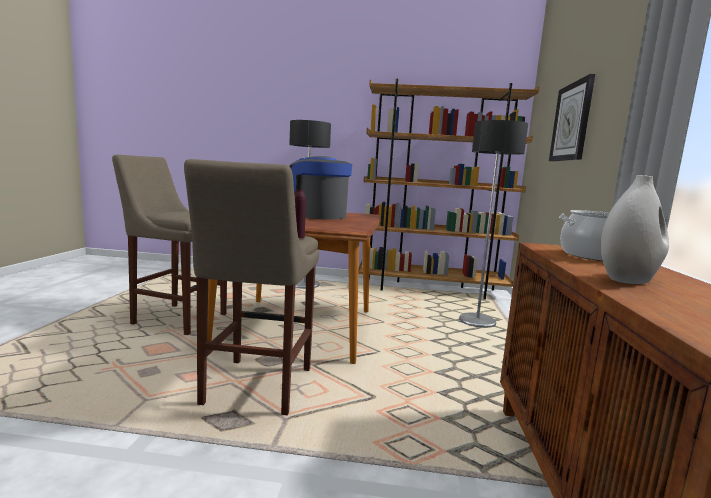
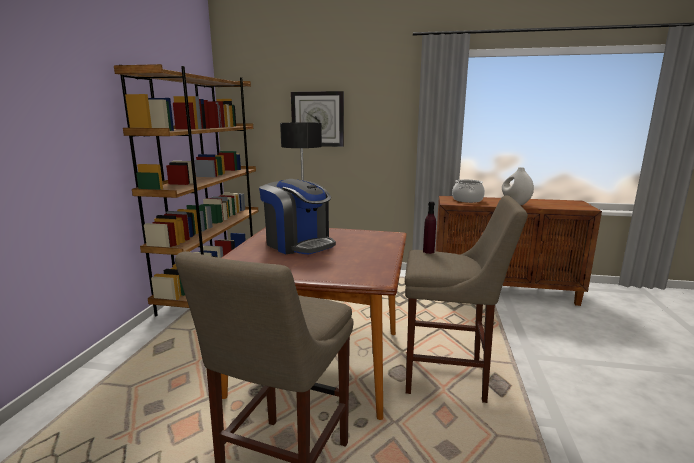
camera: 85 degrees left, 5 degrees up
floor lamp [289,120,331,289] -> none
coffee machine [289,156,352,219] -> coffee machine turned 90 degrees counterclockwise [259,179,336,254]

